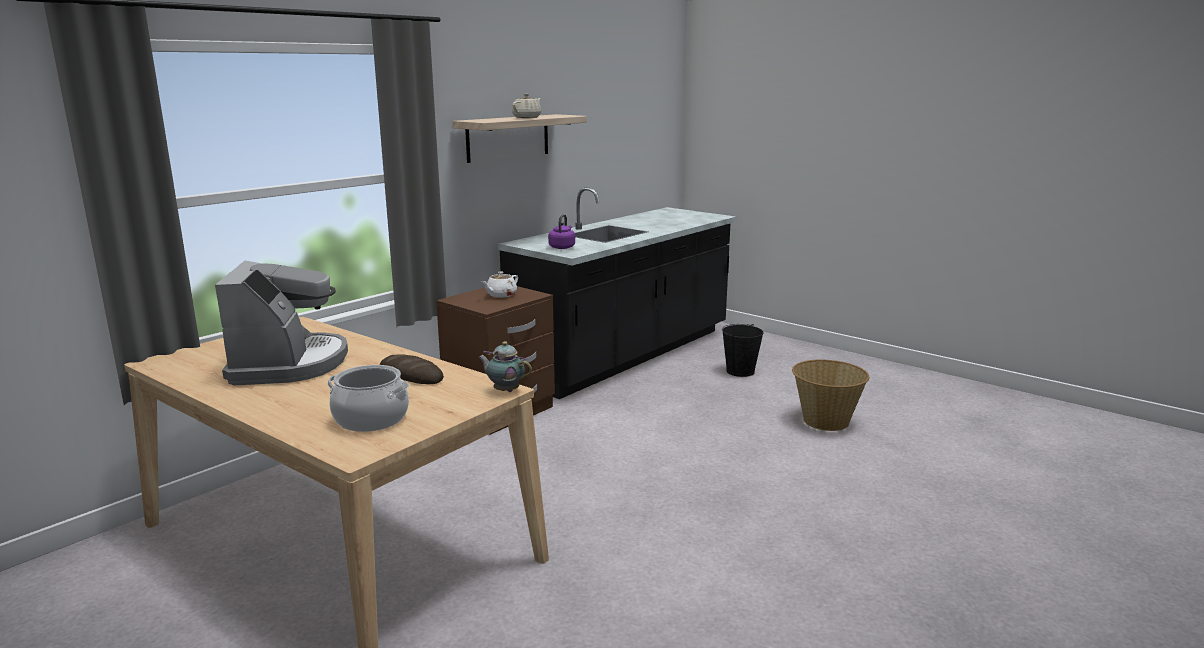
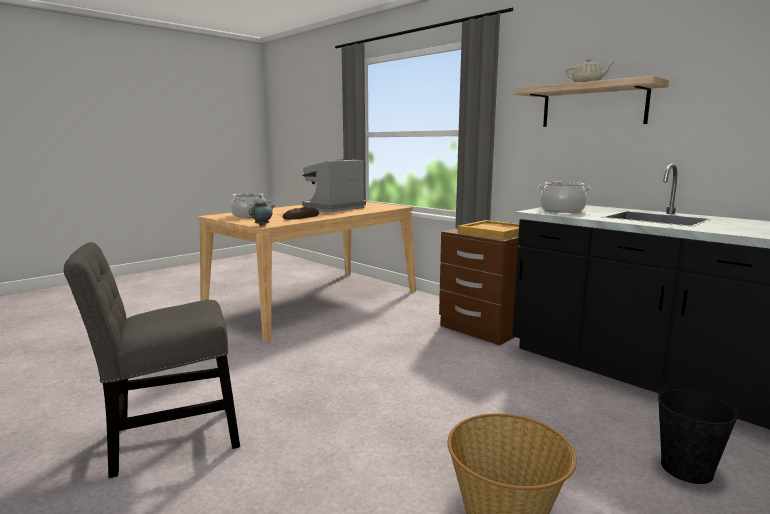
camera: 95 degrees right, 5 degrees down
coffee machine [215,261,348,386] -> coffee machine turned 135 degrees clockwise [302,159,366,212]
white teapot [482,271,518,298] -> beige tray [457,220,519,240]
purple kettle [548,214,575,249] -> cooking pot [538,182,591,213]
none -> grey chair [64,242,240,478]

